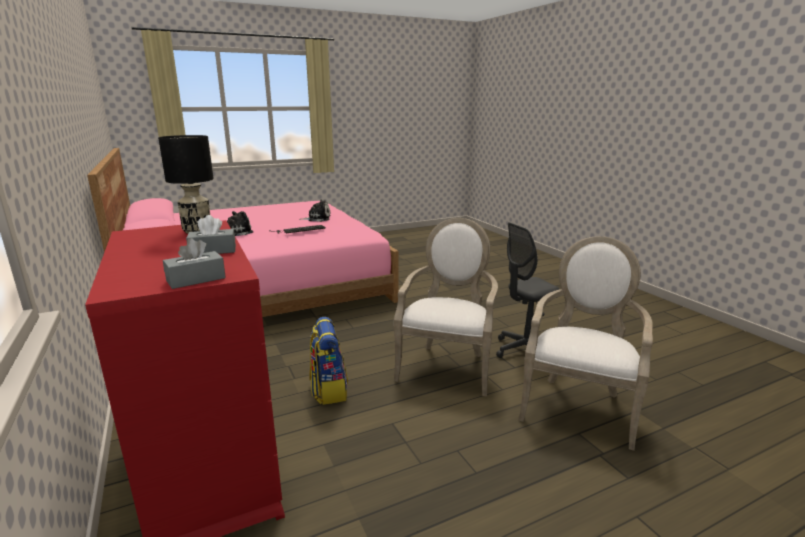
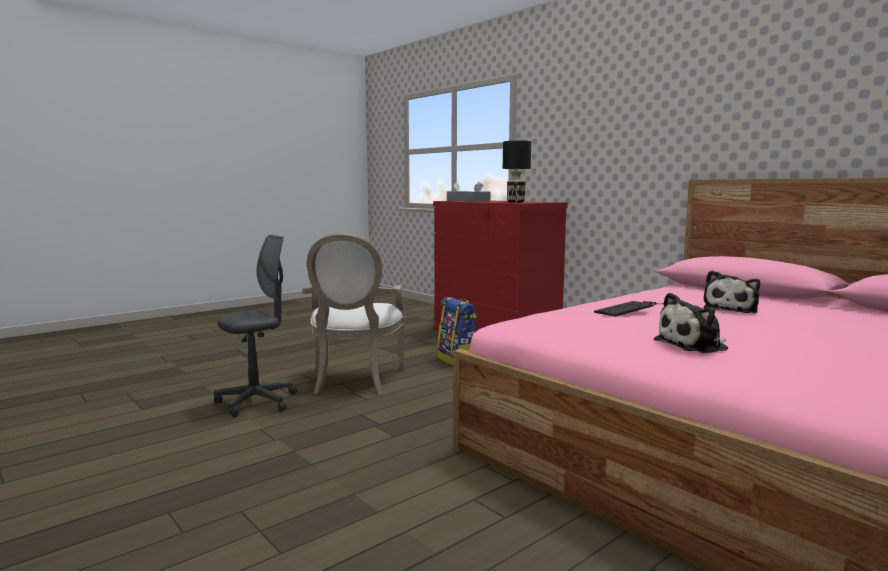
camera: 165 degrees right, 10 degrees down
armchair [519,236,653,451] -> none

